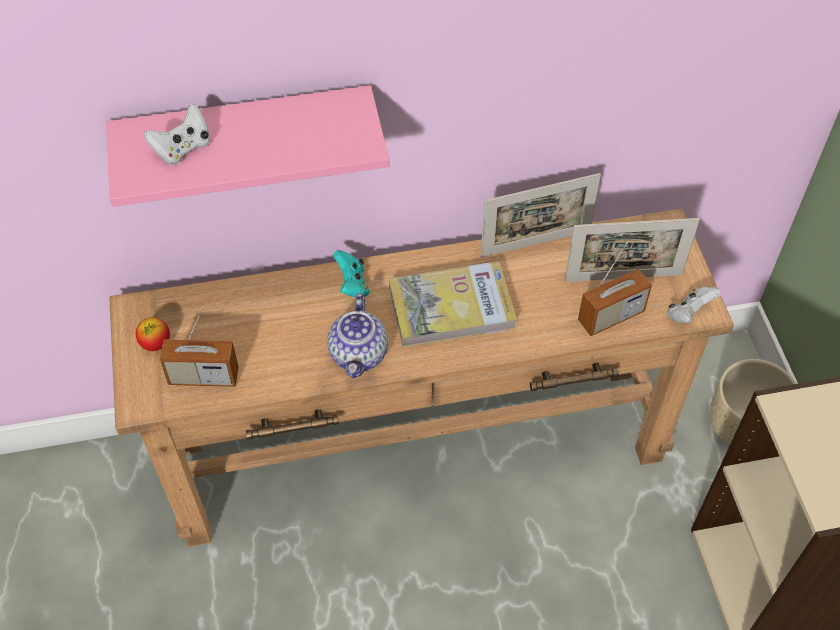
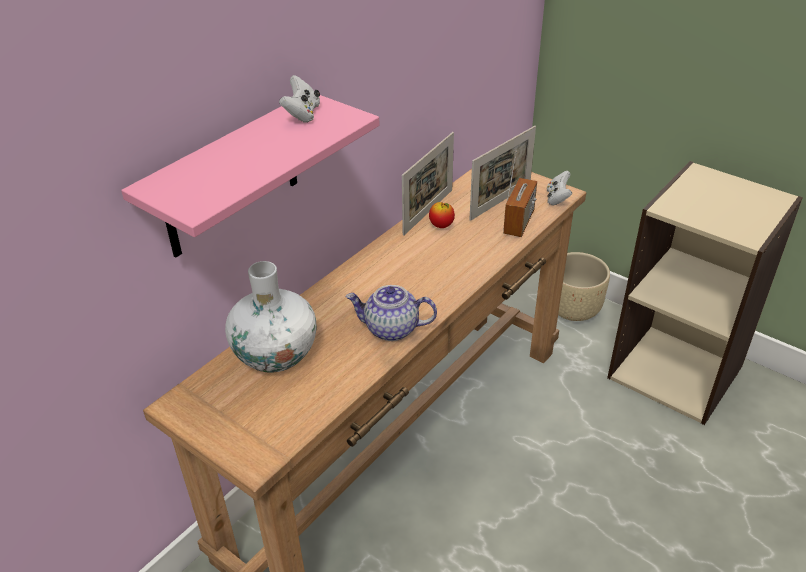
camera: 40 degrees left, 15 degrees down
apple [136,317,170,351] -> apple moved to [429,202,455,228]
white game controller [144,103,211,165] -> white game controller moved to [279,75,320,123]
radio [160,307,239,387] -> none
teapot [327,293,388,378] -> teapot turned 135 degrees clockwise [345,285,437,341]
turquoise game controller [333,250,369,297] -> none
book [389,261,517,348] -> none
none -> white vase [225,261,317,372]

